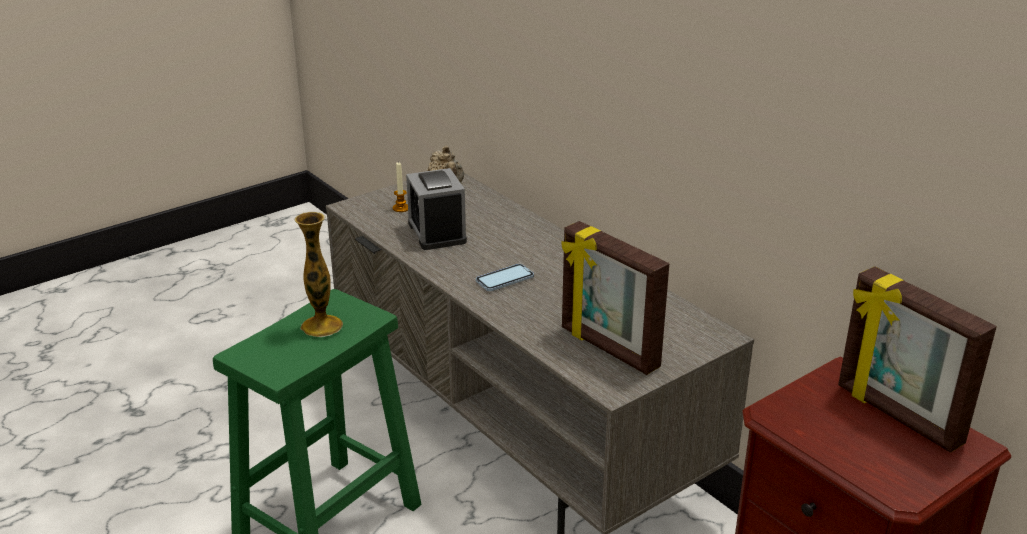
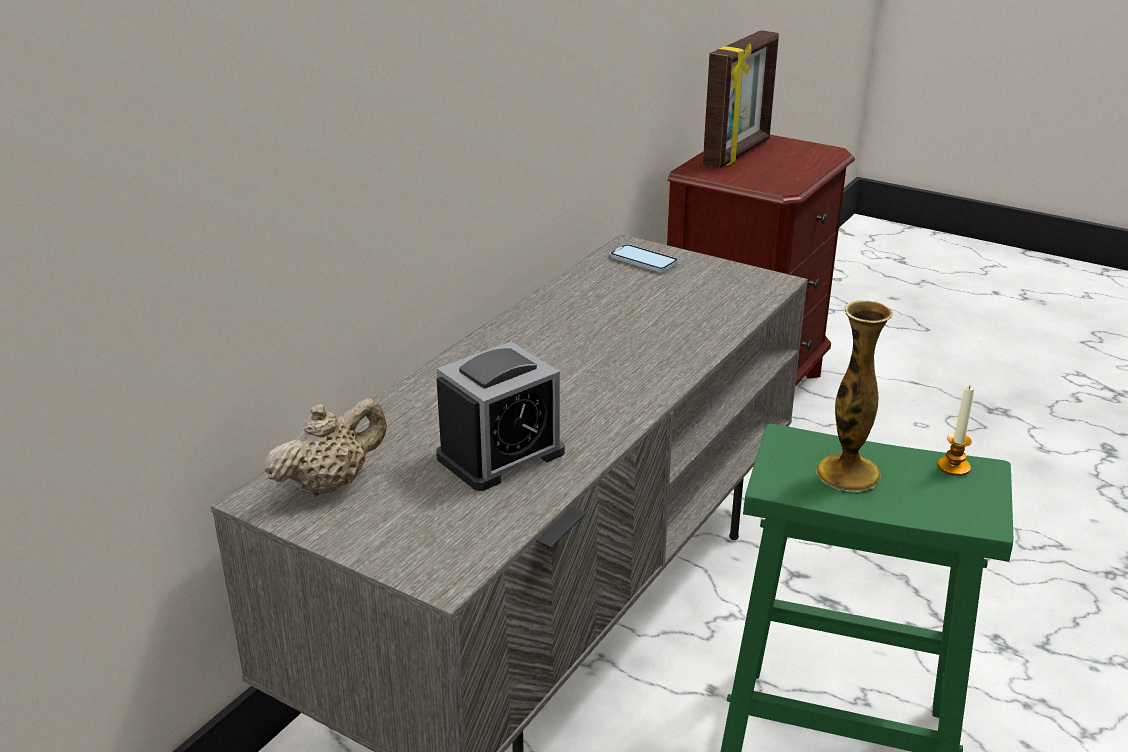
camera: 110 degrees left, 0 degrees up
candle [393,162,408,212] -> candle moved to [938,386,974,476]
phone [476,264,534,291] -> phone moved to [610,244,679,272]
picture frame [562,221,669,375] -> none

